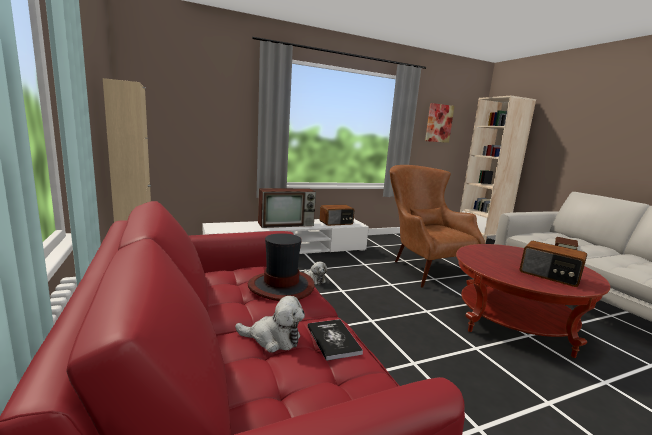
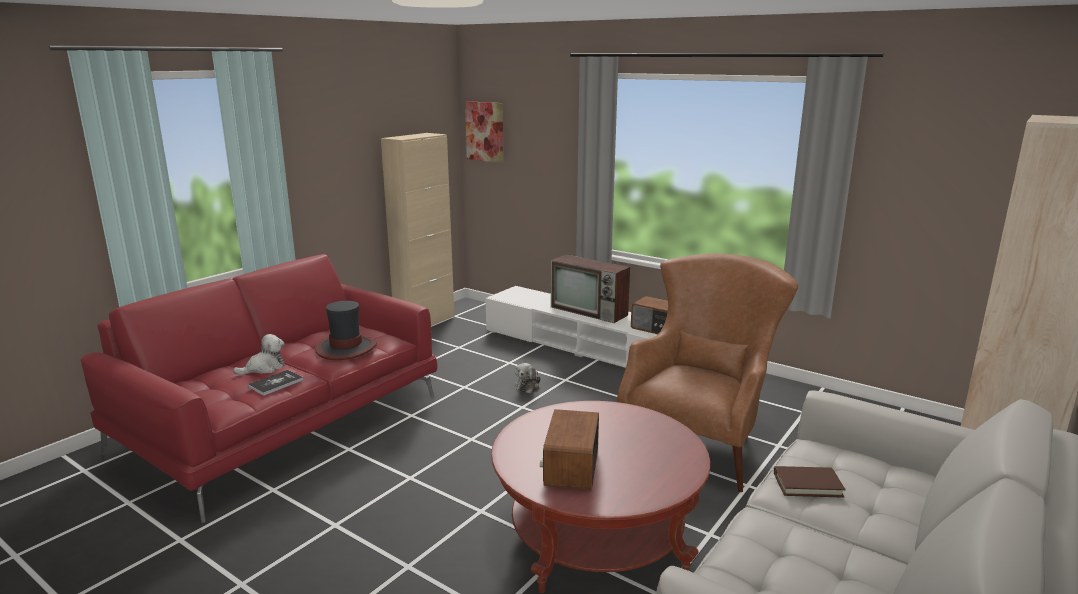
camera: 60 degrees right, 5 degrees up
plush toy [235,296,305,353] -> plush toy turned 105 degrees counterclockwise [233,334,285,375]
picture [425,103,454,143] -> picture moved to [465,101,504,163]

